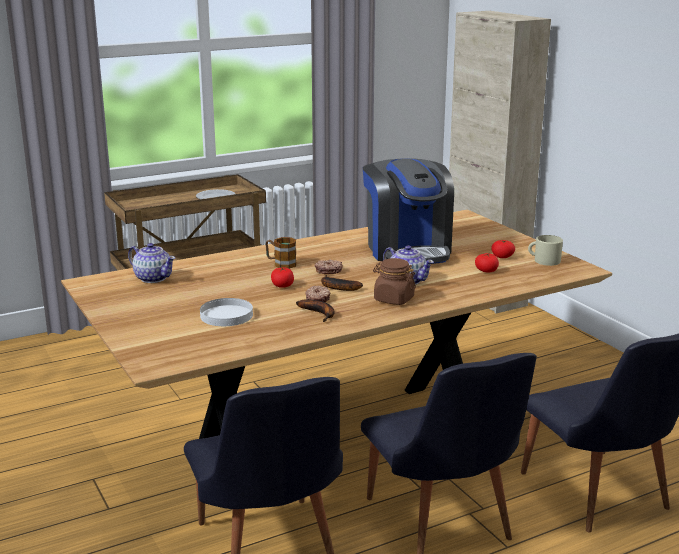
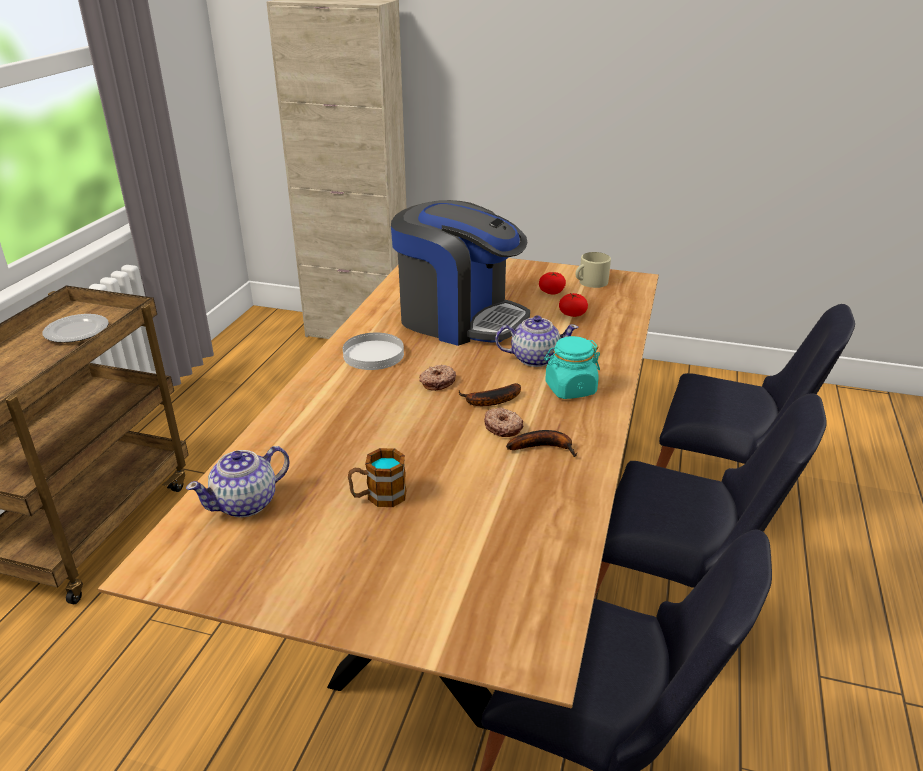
camera: 45 degrees left, 10 degrees up
teapot [128,243,175,283] -> teapot turned 150 degrees clockwise [186,446,289,518]
white plate [200,298,253,326] -> white plate moved to [343,333,404,370]
mug [265,237,297,269] -> mug moved to [348,448,407,507]
tomato [271,267,294,288] -> none
brown jar [373,258,416,305] -> turquoise jar [544,336,600,399]

